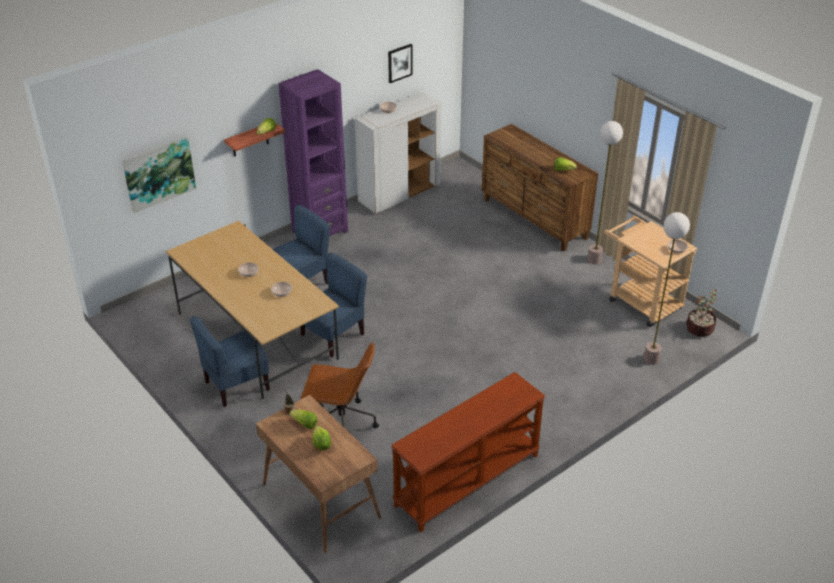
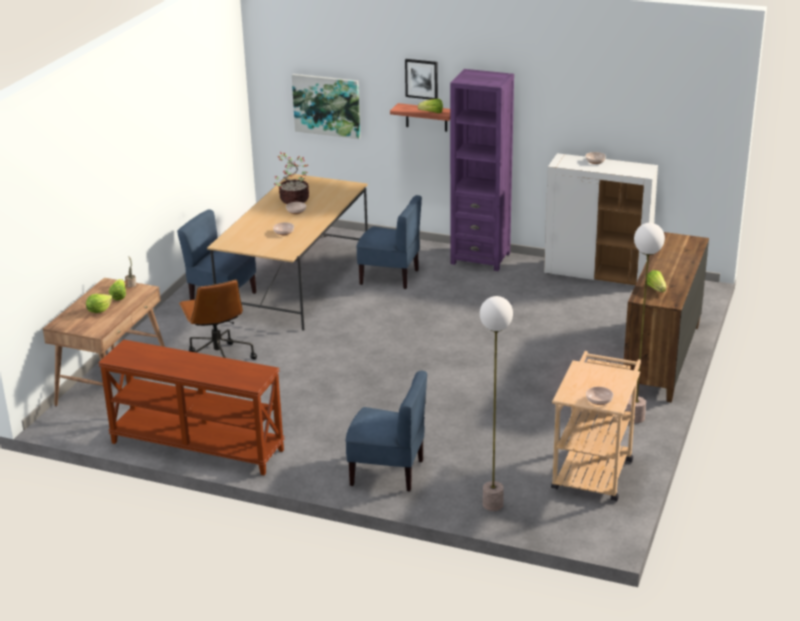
camera: 60 degrees right, 10 degrees down
blue chair [300,253,367,357] -> blue chair moved to [345,371,427,492]
picture [388,44,413,83] -> picture moved to [405,59,438,100]
potted plant [686,289,717,337] -> potted plant moved to [274,152,309,204]

